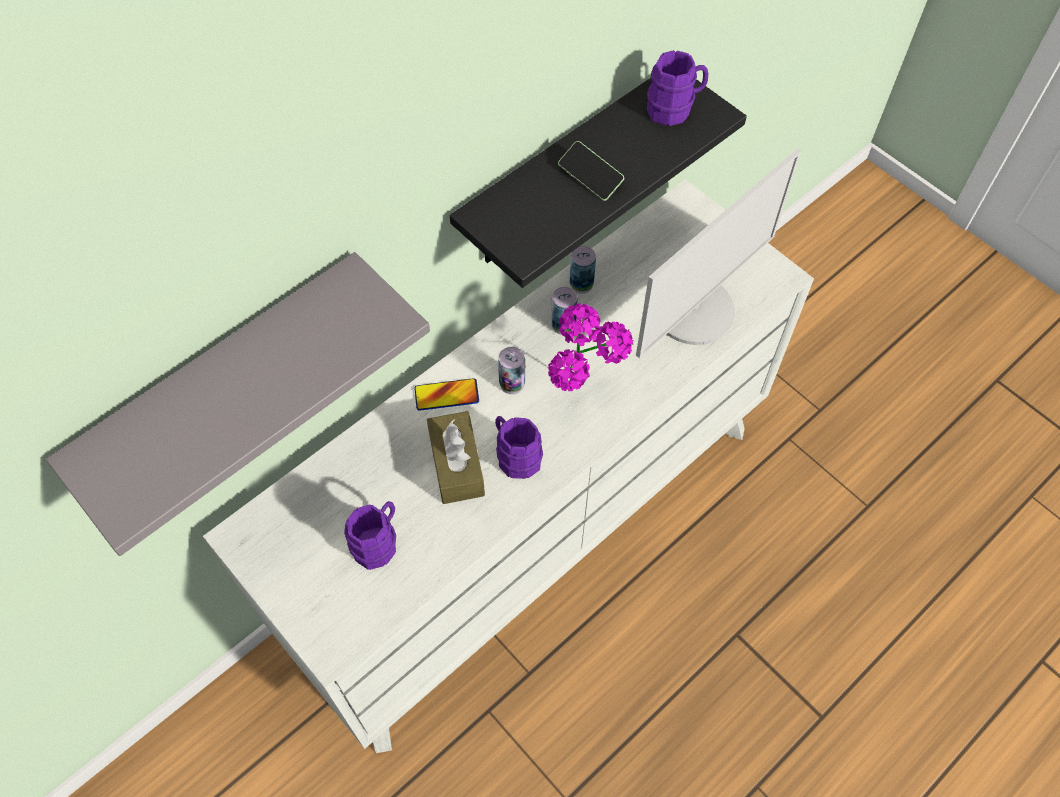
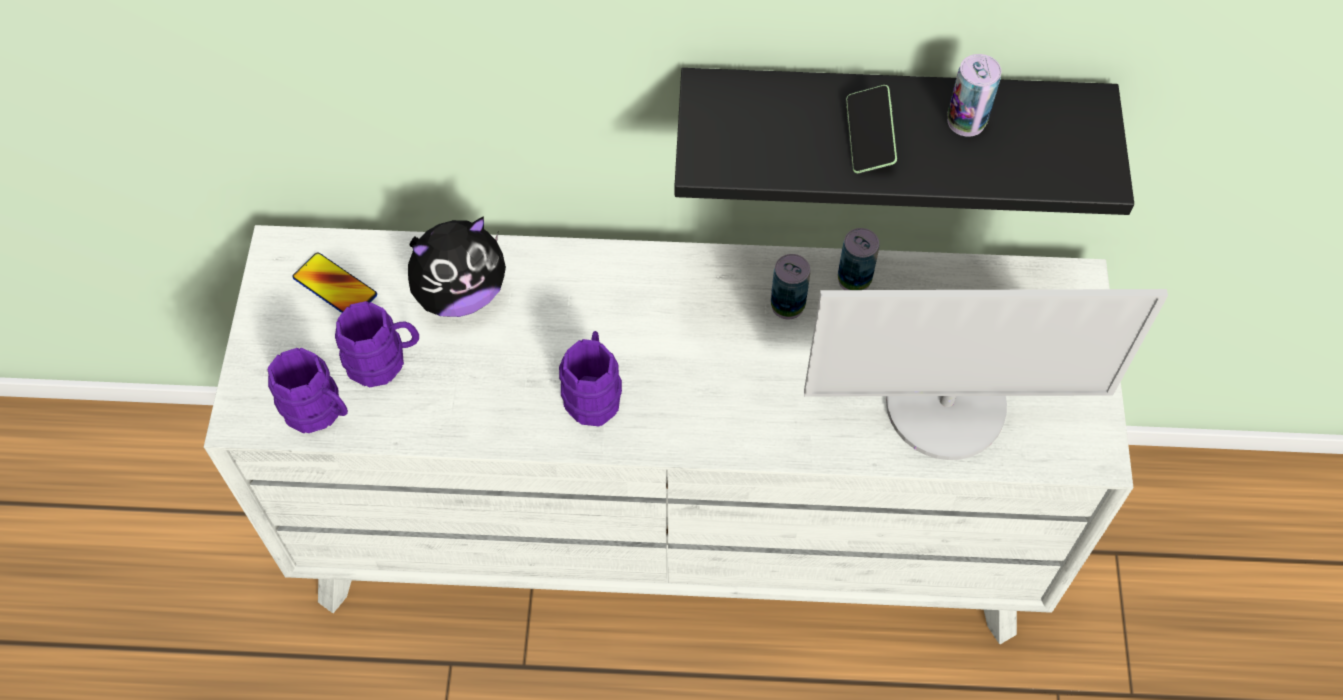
camera: 45 degrees right, 0 degrees up
grey shelf [46,252,430,556] -> none
phone [414,378,479,411] -> phone moved to [292,253,377,313]
brown tissue box [427,411,485,504] -> none
can [498,347,525,395] -> can moved to [947,54,1001,137]
potted plant [548,303,633,391] -> none
purple mug [647,50,708,126] -> purple mug moved to [268,348,348,433]
none -> plush toy [408,216,506,317]

